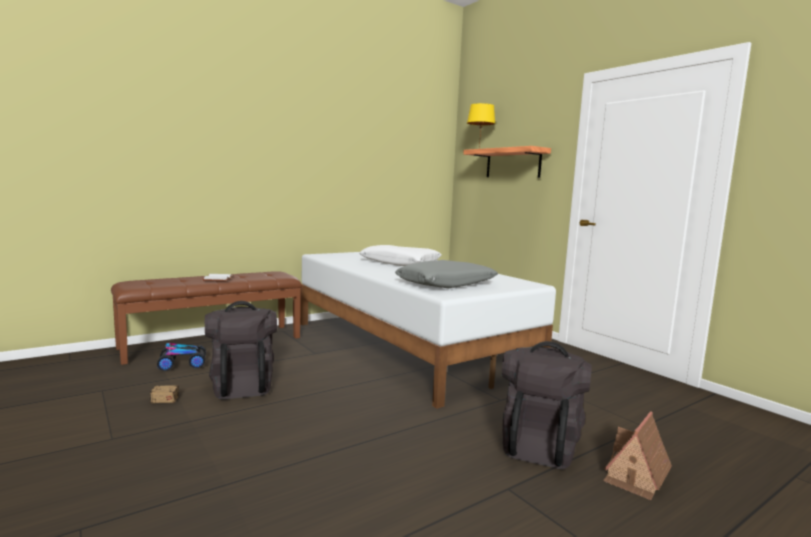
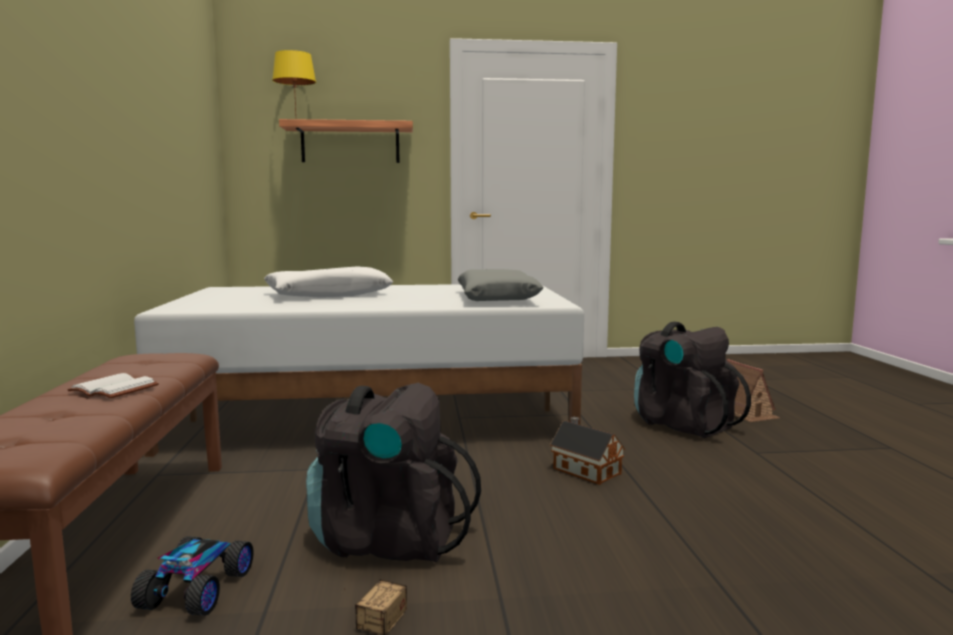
camera: 60 degrees left, 0 degrees up
none -> toy house [550,417,625,485]

